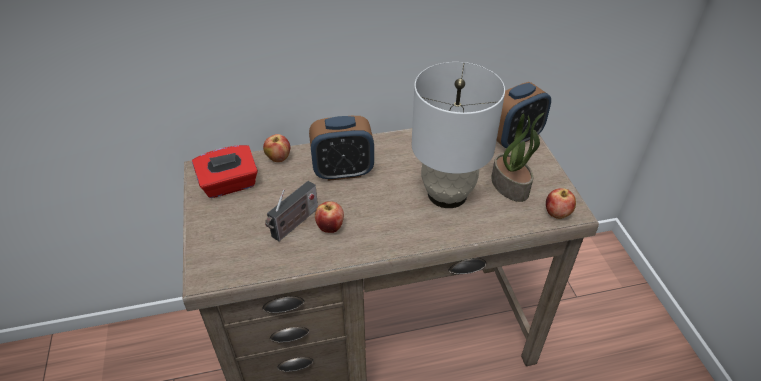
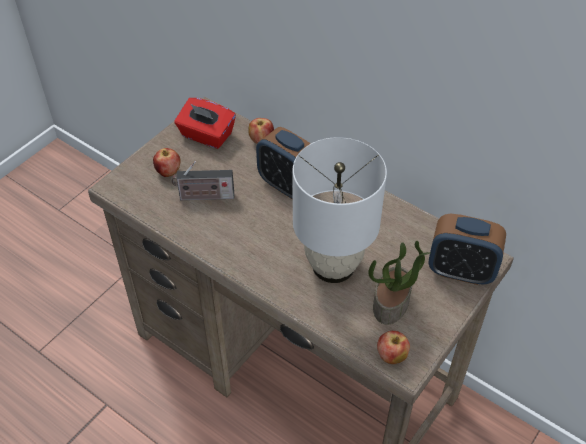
camera: 50 degrees right, 5 degrees up
apple [315,202,344,233] -> apple moved to [153,148,181,177]

